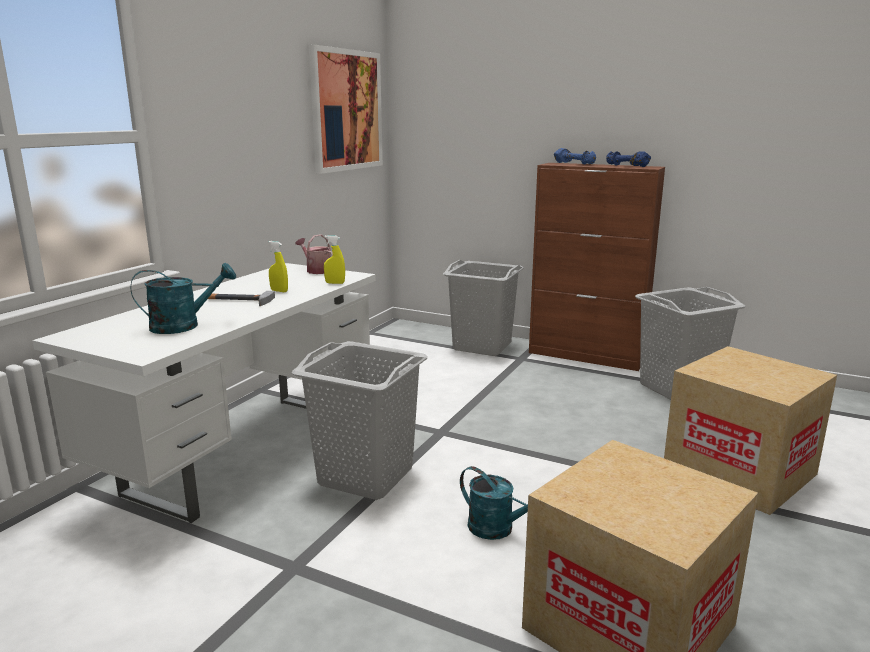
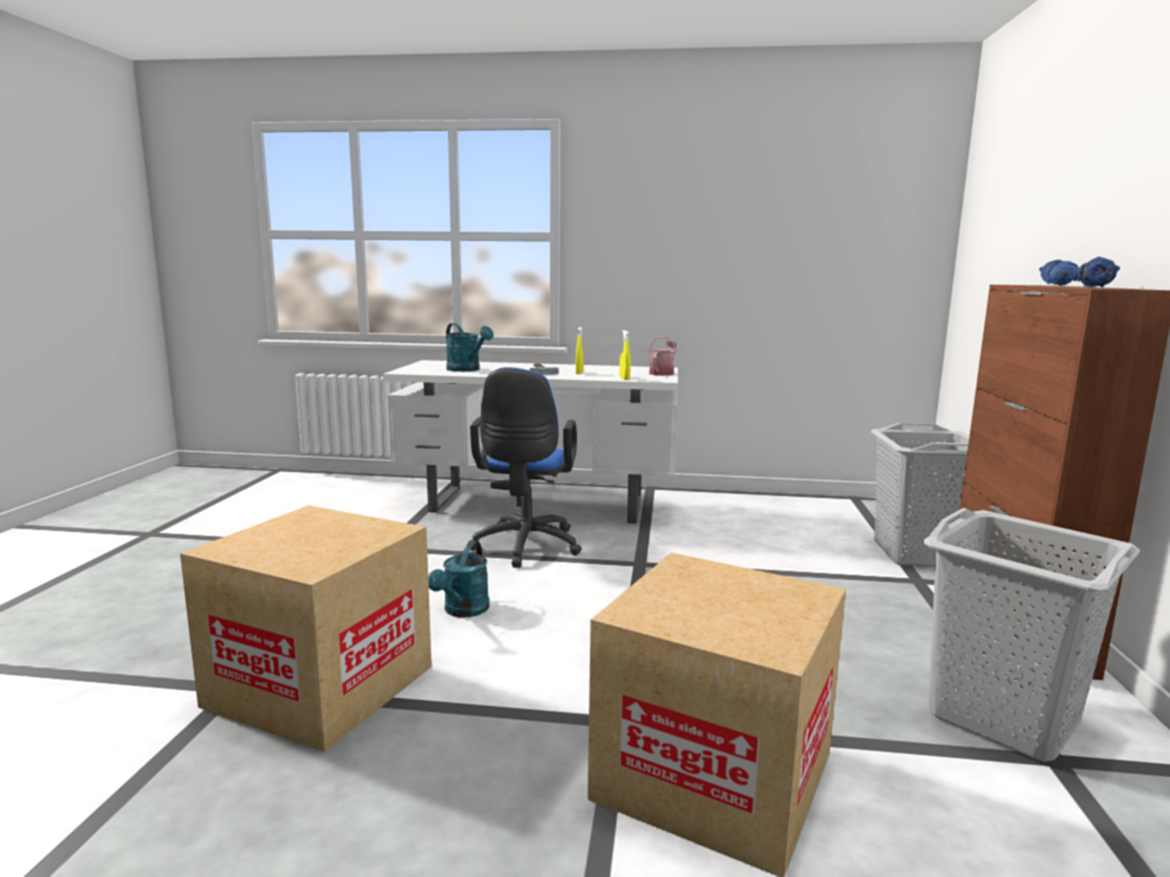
camera: 70 degrees right, 5 degrees down
grey laundry basket [292,341,427,500] -> blue office chair [468,367,582,568]
picture [309,44,383,174] -> none

